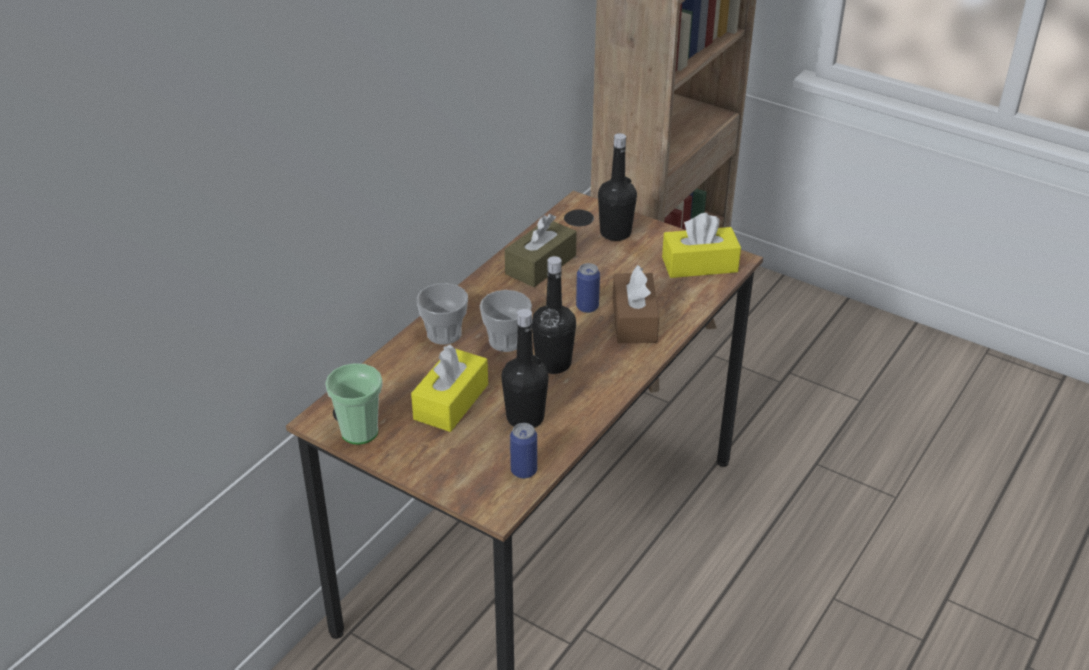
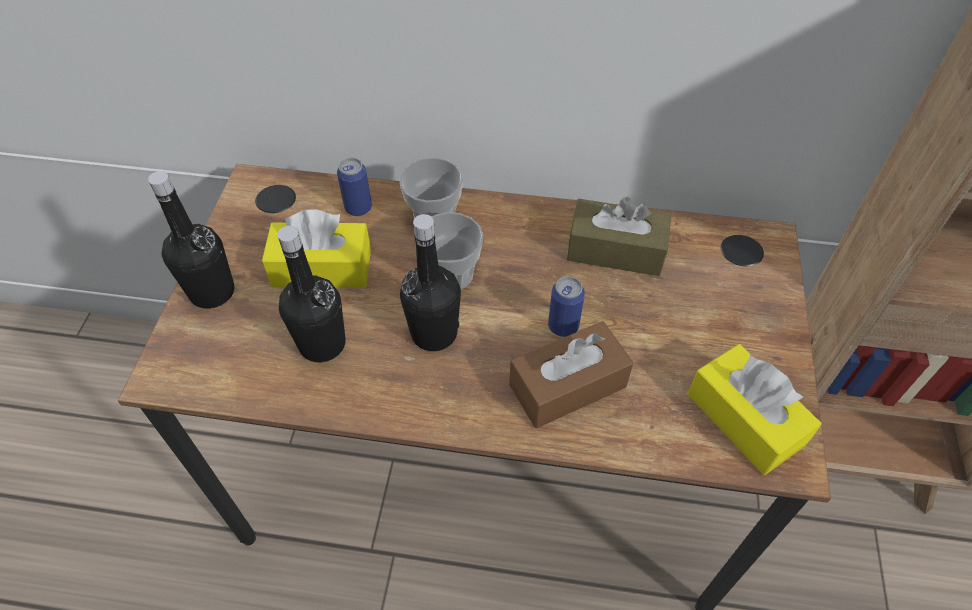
camera: 65 degrees right, 15 degrees up
cup [325,363,383,444] -> none
can [510,423,537,479] -> can moved to [337,158,372,216]
black bottle [598,133,637,241] -> black bottle moved to [148,171,234,309]

